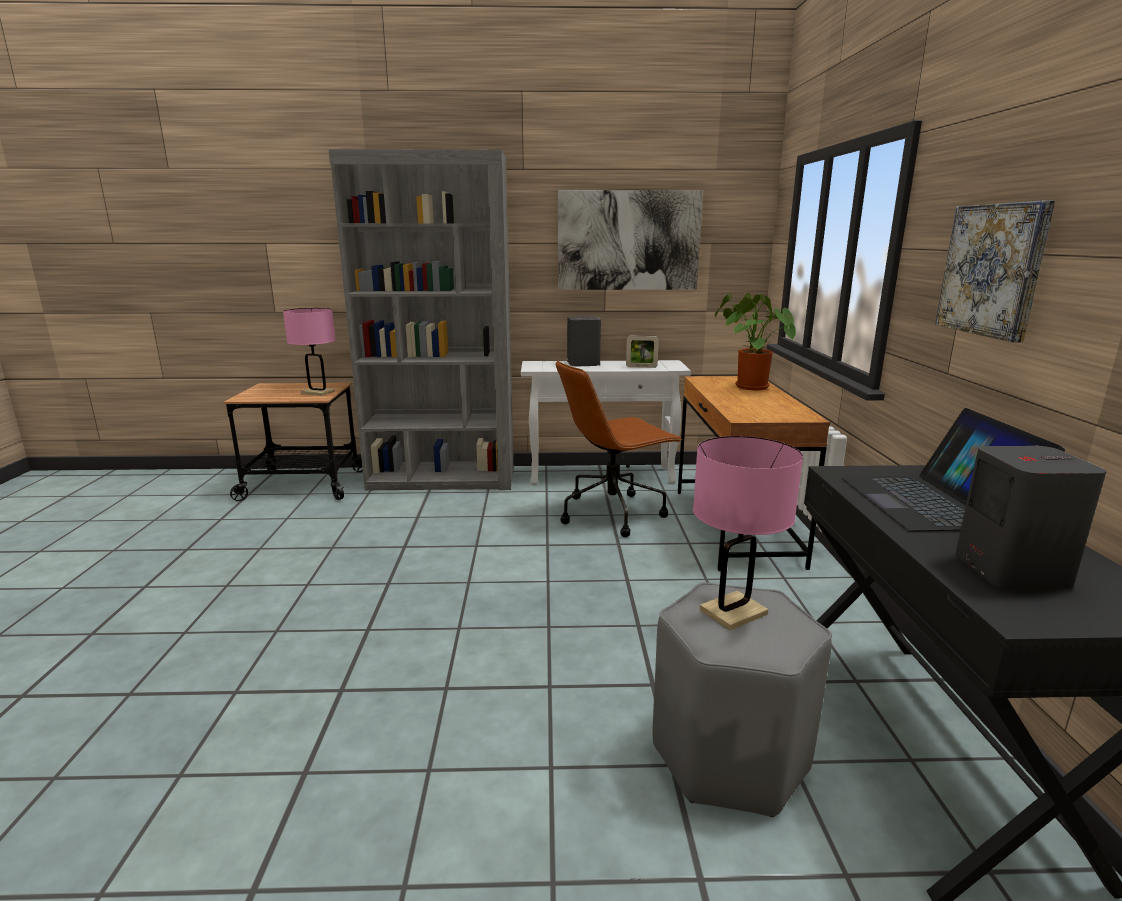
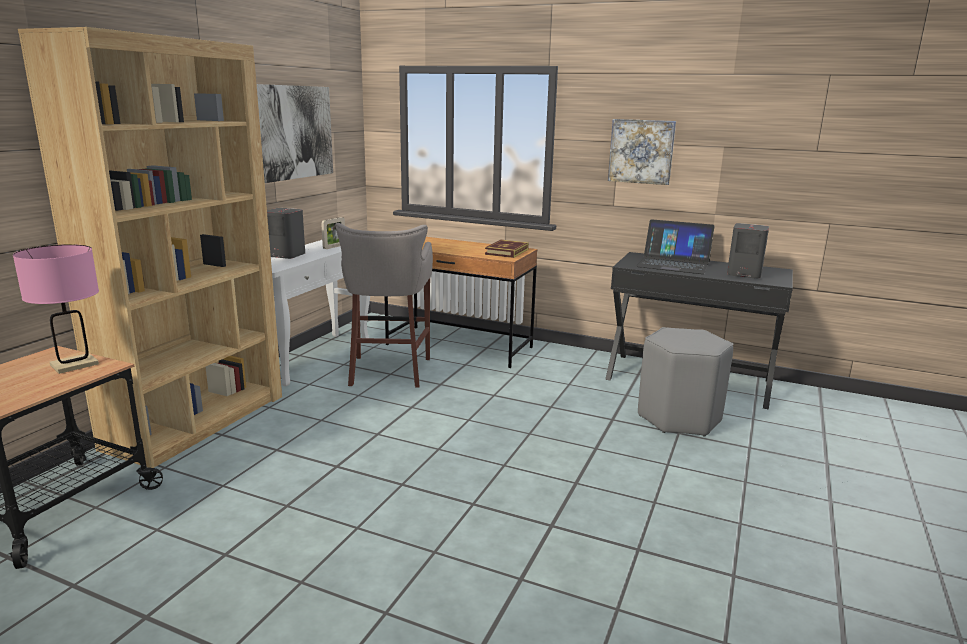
camera: 65 degrees left, 0 degrees up
grey bookcase [328,149,514,490] -> brown bookcase [18,27,282,468]
brown office chair [556,360,683,537] -> grey stool [335,223,433,387]
pink table lamp [693,436,803,630] -> none
potted plant [715,293,796,390] -> none
none -> book [485,240,529,258]

